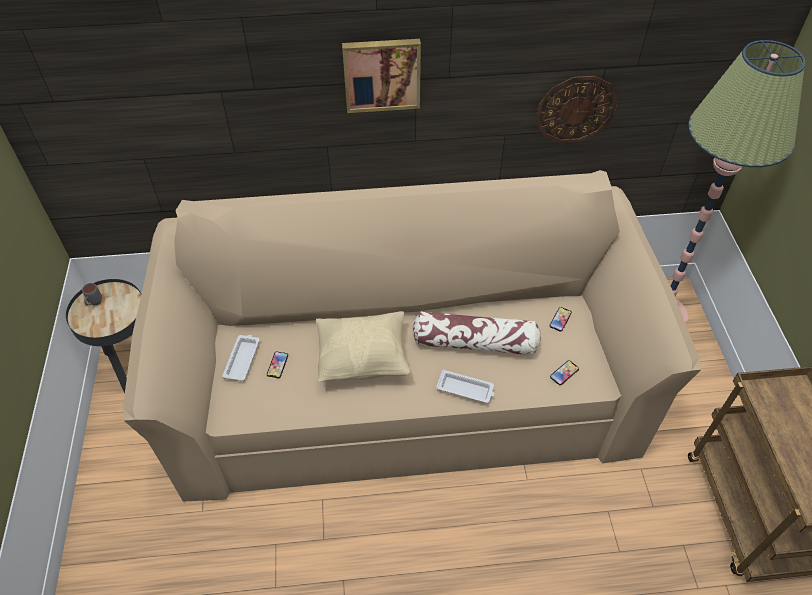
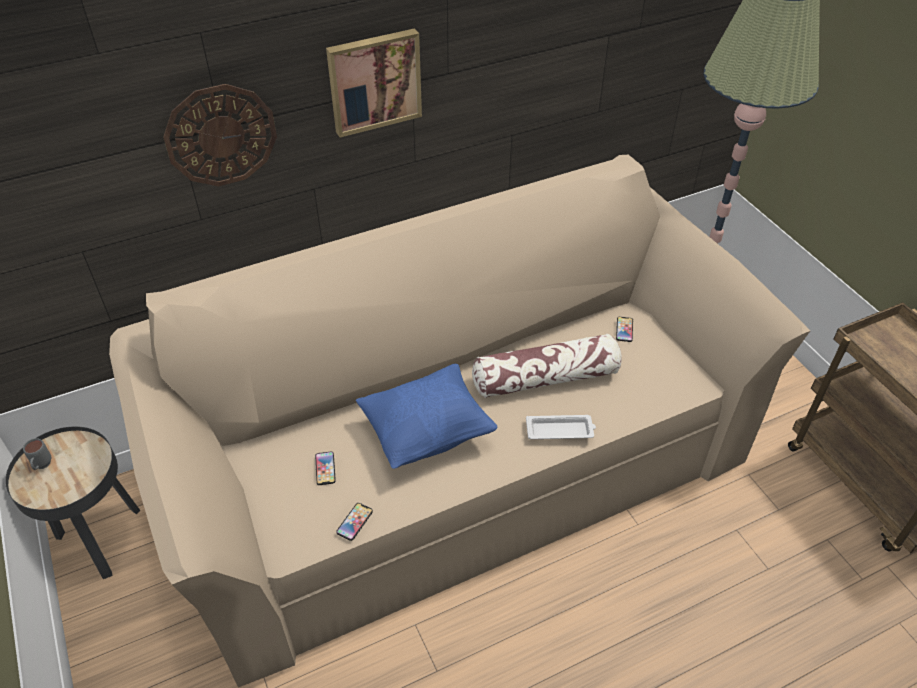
camera: 20 degrees left, 5 degrees down
white tray [222,335,260,381] -> none
beige pillow [316,311,410,382] -> blue pillow [356,364,497,469]
wall clock [536,76,618,143] -> wall clock moved to [163,84,277,186]
phone [550,360,579,385] -> phone moved to [336,503,373,541]

